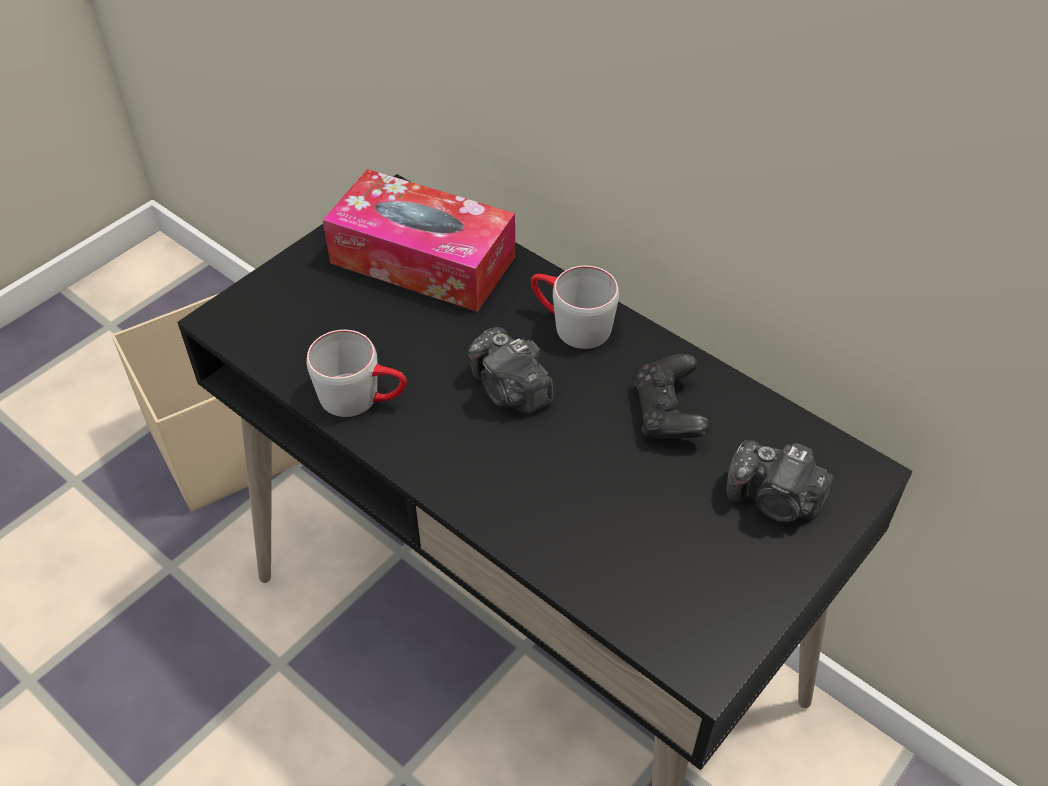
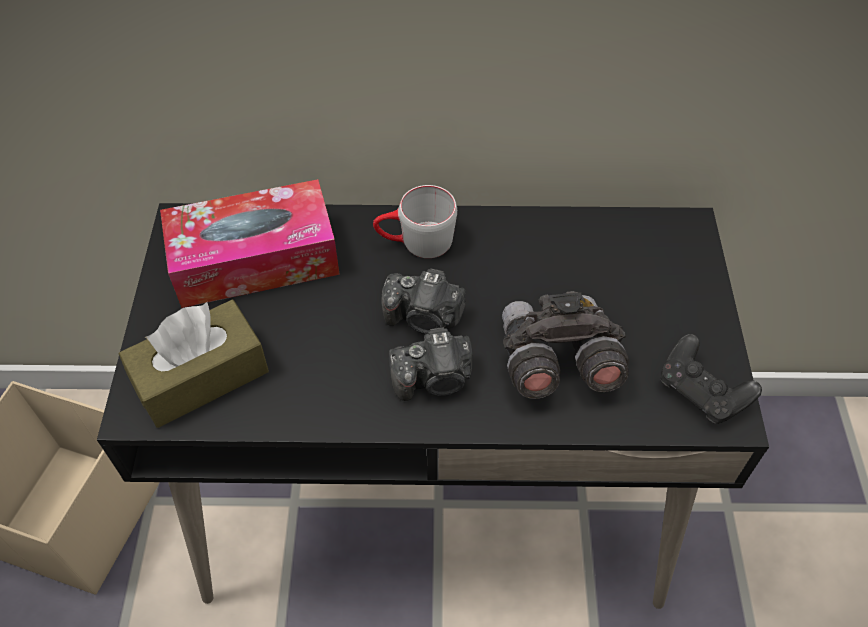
camera: 40 degrees left, 5 degrees up
grey mug [306,330,407,417] -> none
black game controller [634,354,710,439] -> black game controller moved to [660,334,762,424]
camera [726,440,834,523] -> camera moved to [389,327,473,401]
none -> brown tissue box [119,300,269,428]
none -> grey binoculars [502,291,629,399]

